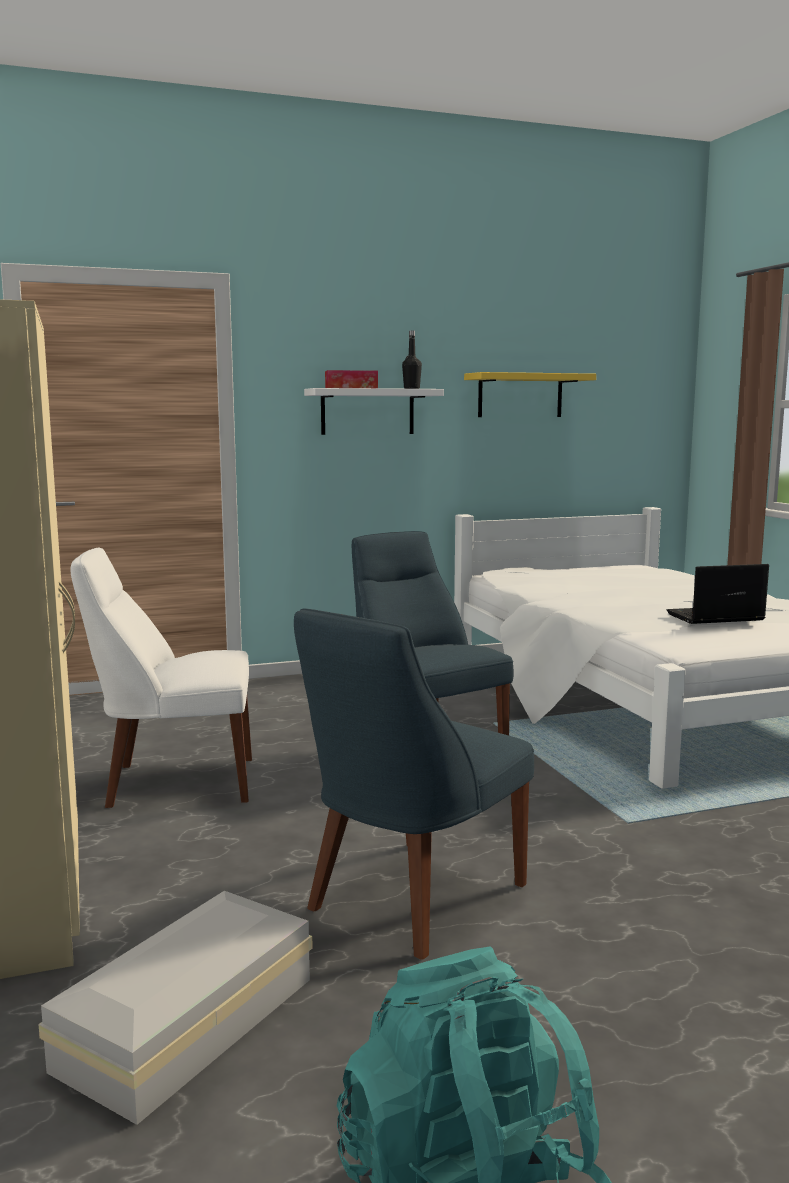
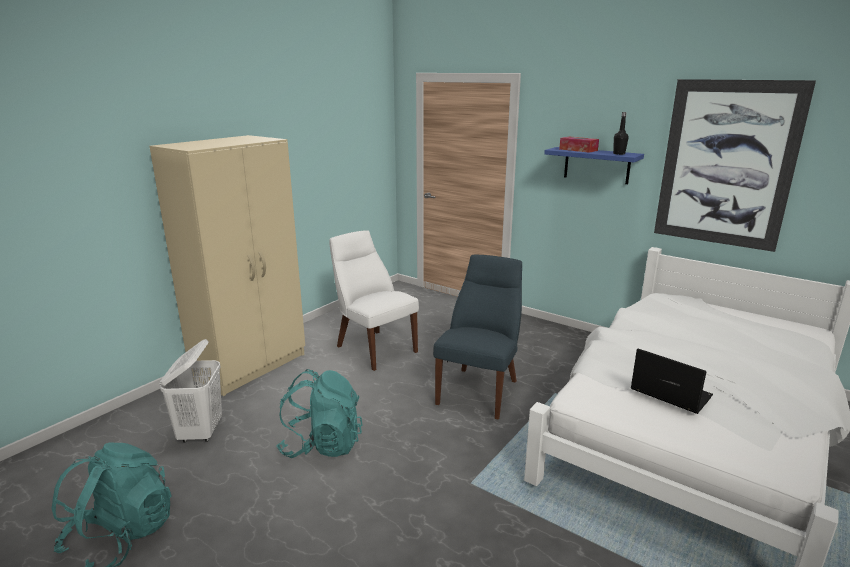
camera: 55 degrees right, 10 degrees up
white storage box [38,891,313,1125] -> white laundry basket [159,339,222,442]
blue chair [294,608,534,960] -> turquoise backpack [276,369,363,458]
white shelf [304,388,444,435] -> blue shelf [544,147,644,184]
yellow shelf [464,372,596,417] -> picture [654,79,816,252]

